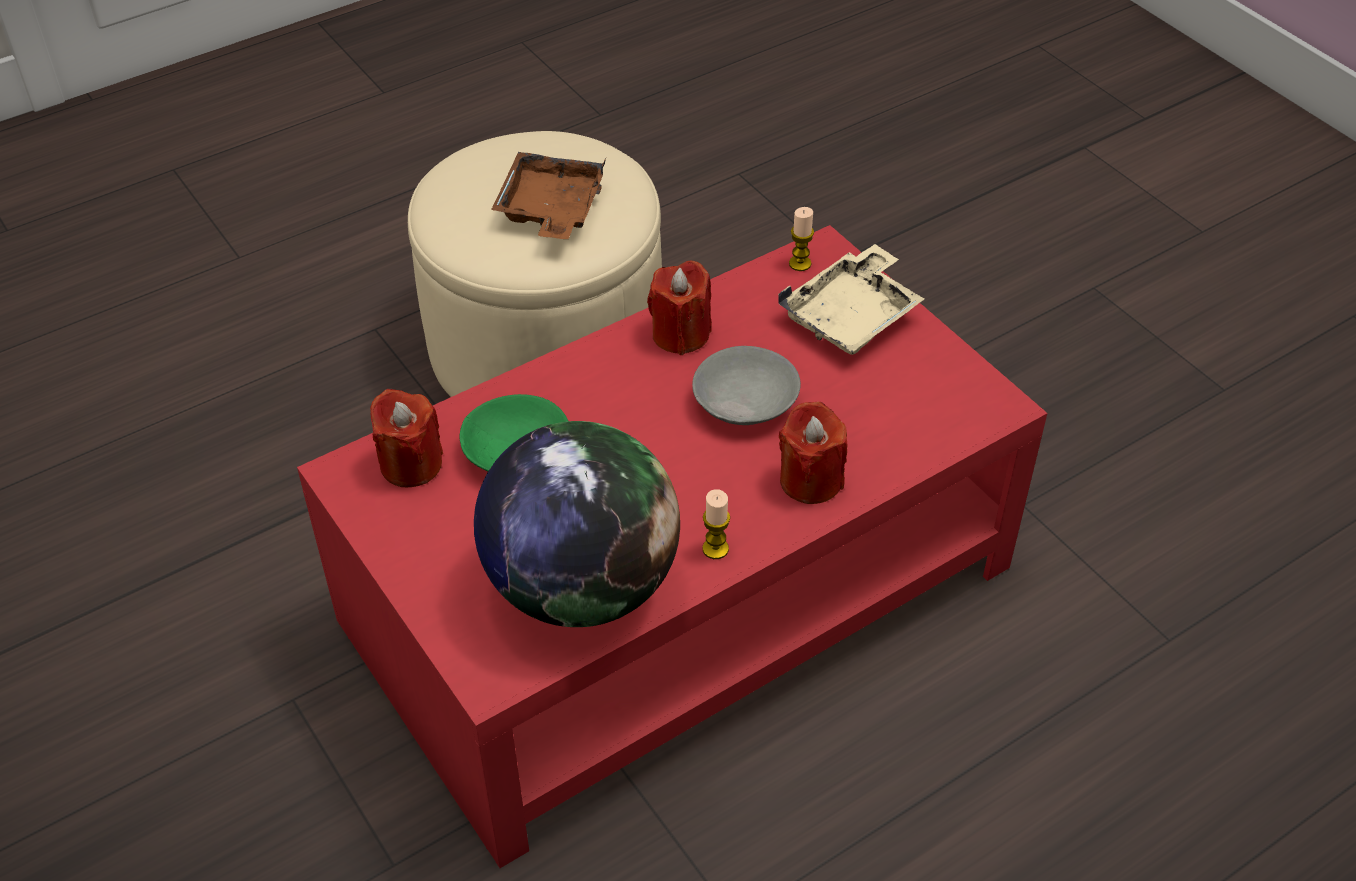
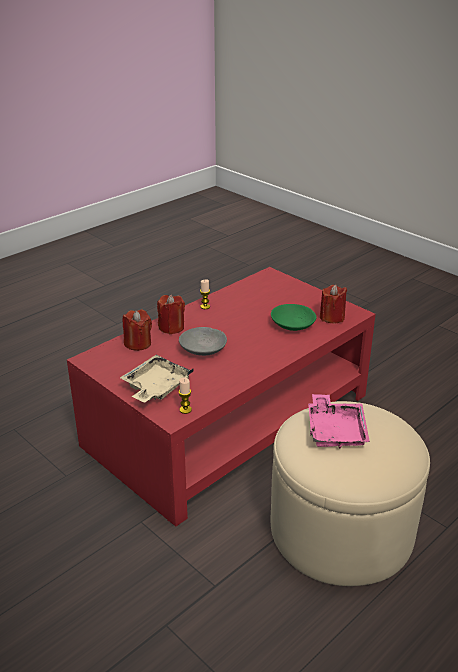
camera: 170 degrees right, 15 degrees down
globe [474,421,680,627] -> none
brown tray [491,152,606,239] -> pink tray [308,394,370,448]
red candle [647,261,712,355] -> red candle moved to [123,309,152,351]

